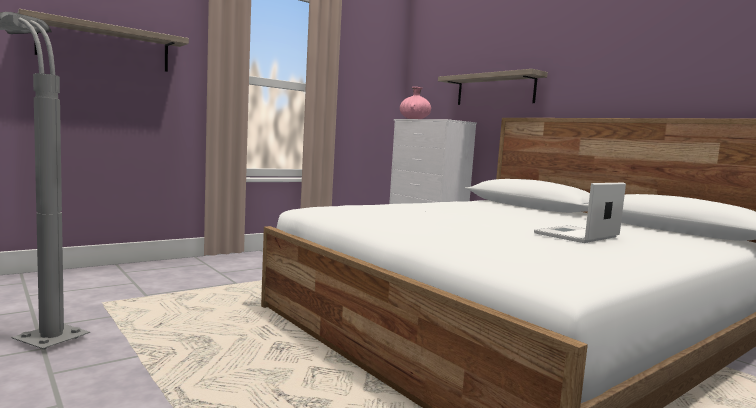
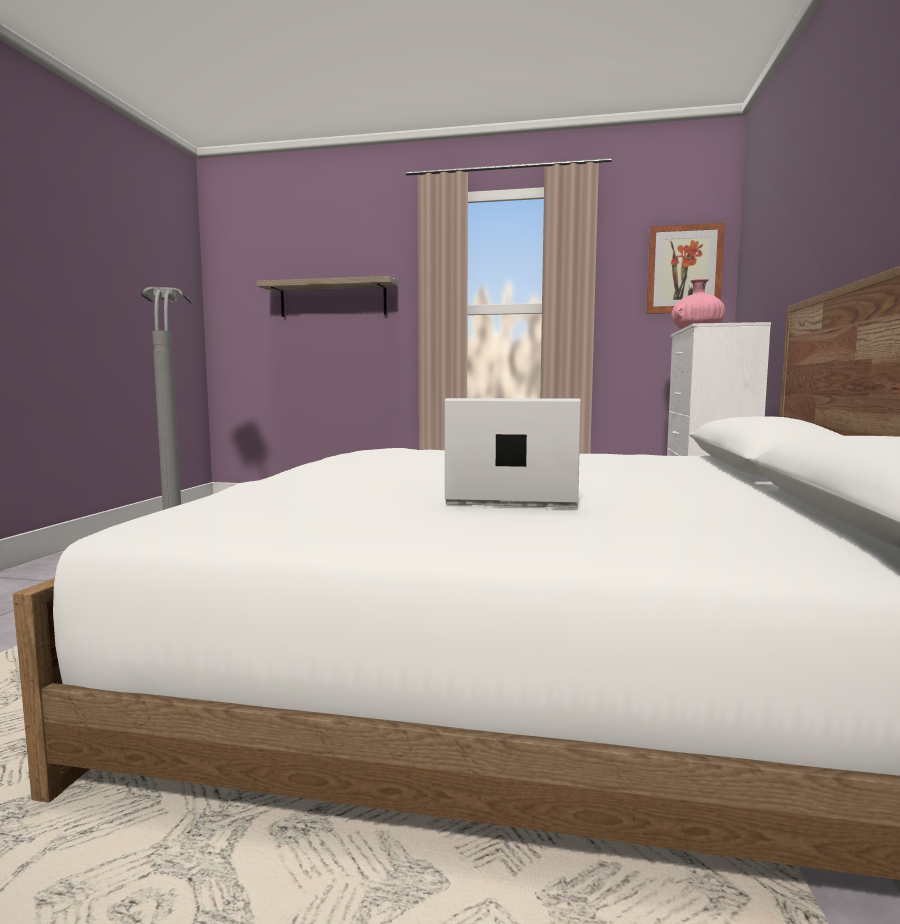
camera: 50 degrees right, 0 degrees up
shelf [438,69,548,105] -> none
none -> picture [646,223,725,314]

